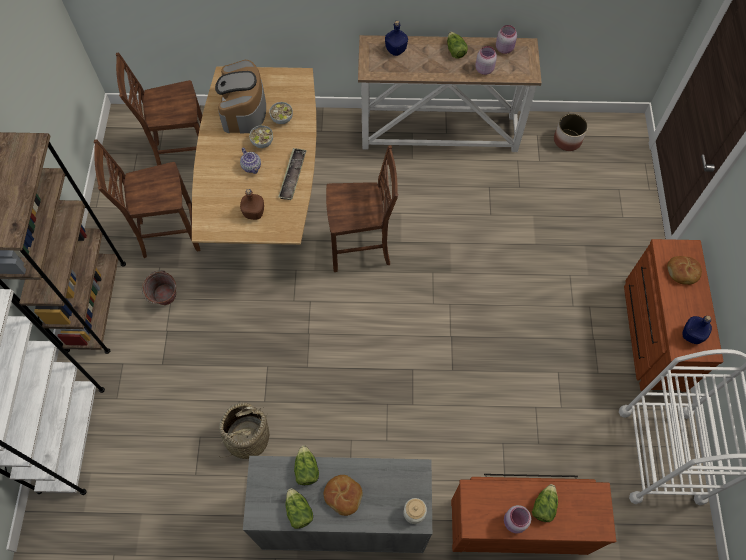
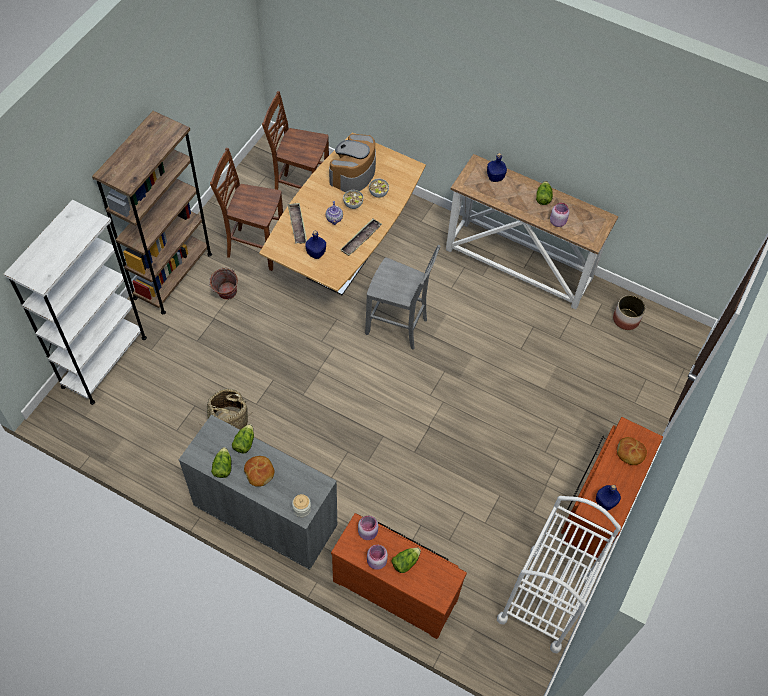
camera: 25 degrees right, 5 degrees down
brown bottle [240,189,264,220] -> blue bottle [305,231,326,259]
brown chair [326,145,398,272] -> grey chair [365,245,441,350]
pink jar [496,25,517,54] -> pink jar moved to [358,516,378,540]
none -> tray [288,203,307,244]

